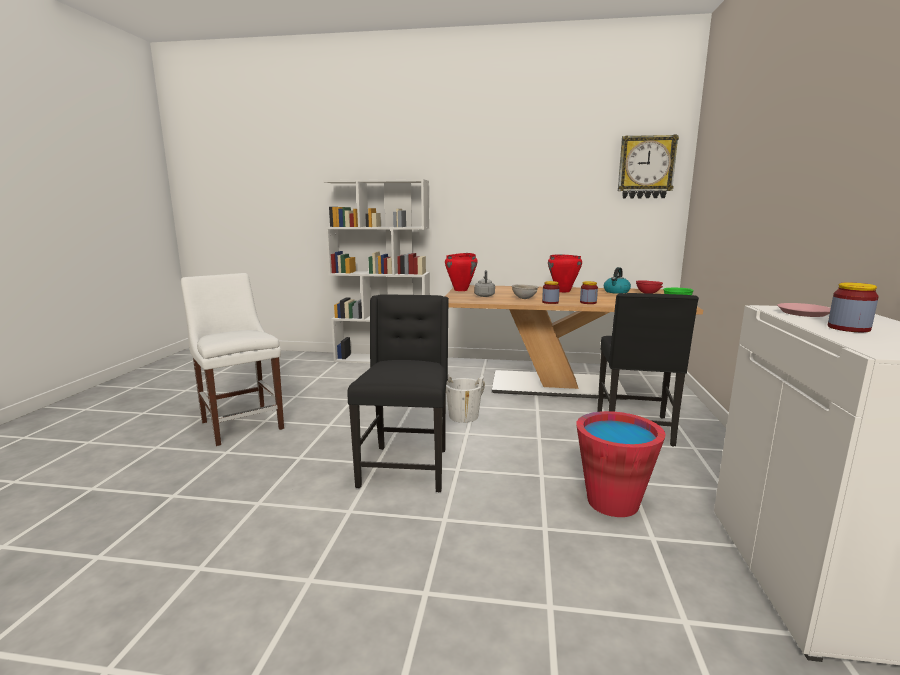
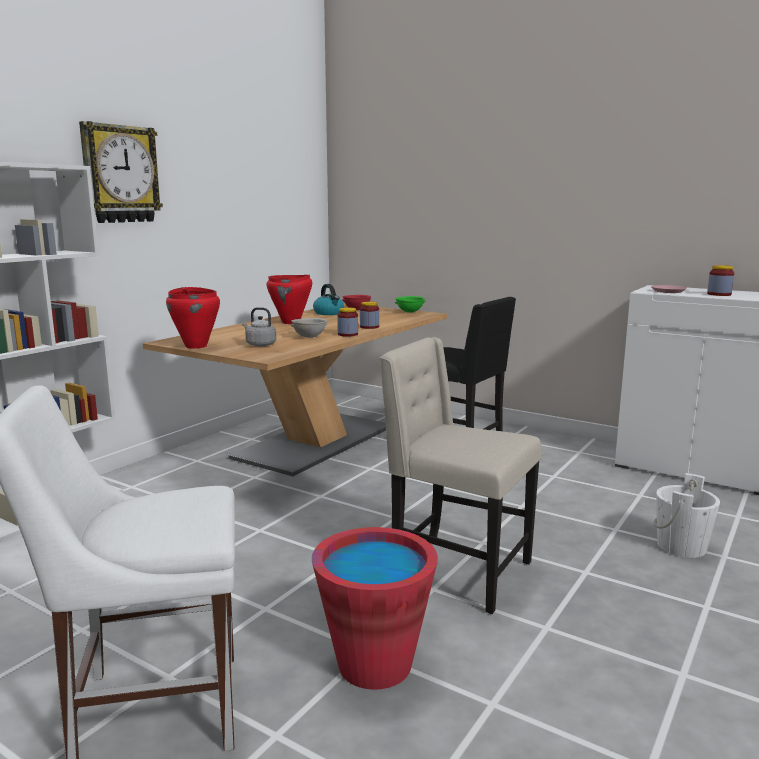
camera: 65 degrees left, 0 degrees up
black chair [347,294,449,492] -> beige chair [380,337,541,614]
white bucket [446,374,485,423] -> white bucket moved to [654,473,720,558]
red bucket [576,411,666,517] -> red bucket moved to [312,527,438,690]
wall clock [618,134,679,198] -> wall clock moved to [79,121,163,223]

